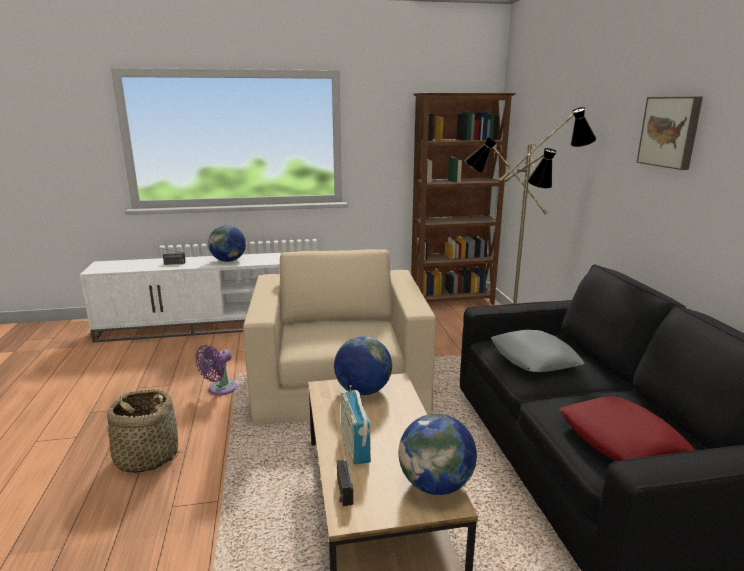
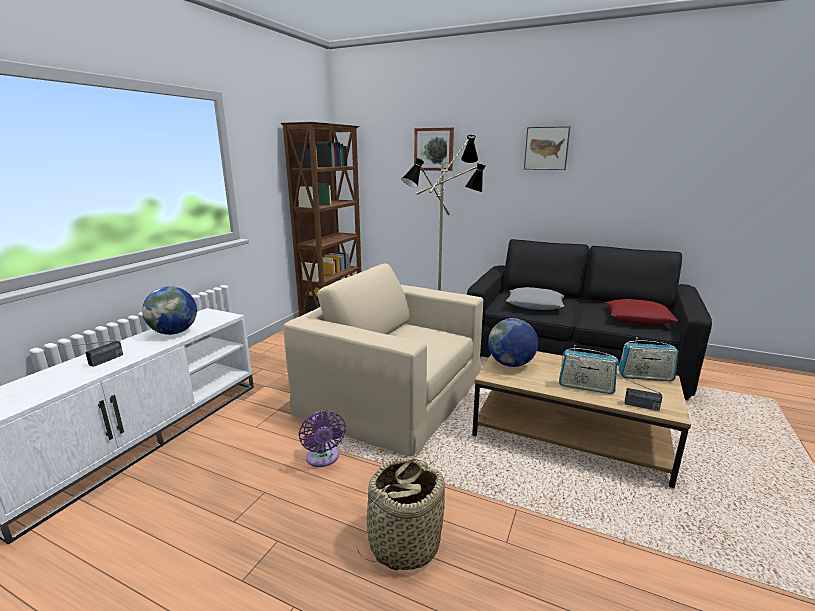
camera: 55 degrees left, 0 degrees up
globe [399,414,477,495] -> radio [618,337,679,381]
none -> picture [414,127,454,171]

